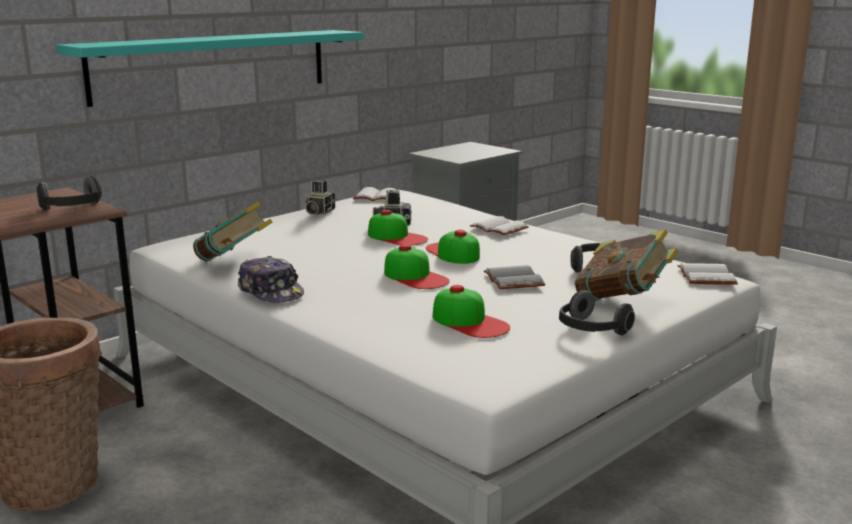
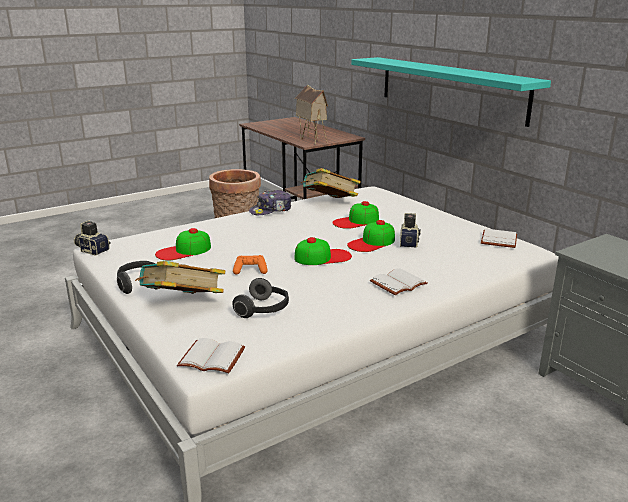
camera: 100 degrees right, 5 degrees up
headphones [36,176,102,210] -> toy house [295,84,328,145]
camera [305,180,335,215] -> camera moved to [74,220,111,256]
cap [384,244,449,289] -> cap moved to [332,201,379,229]
grey book [484,265,546,289] -> orange game controller [233,255,268,275]

